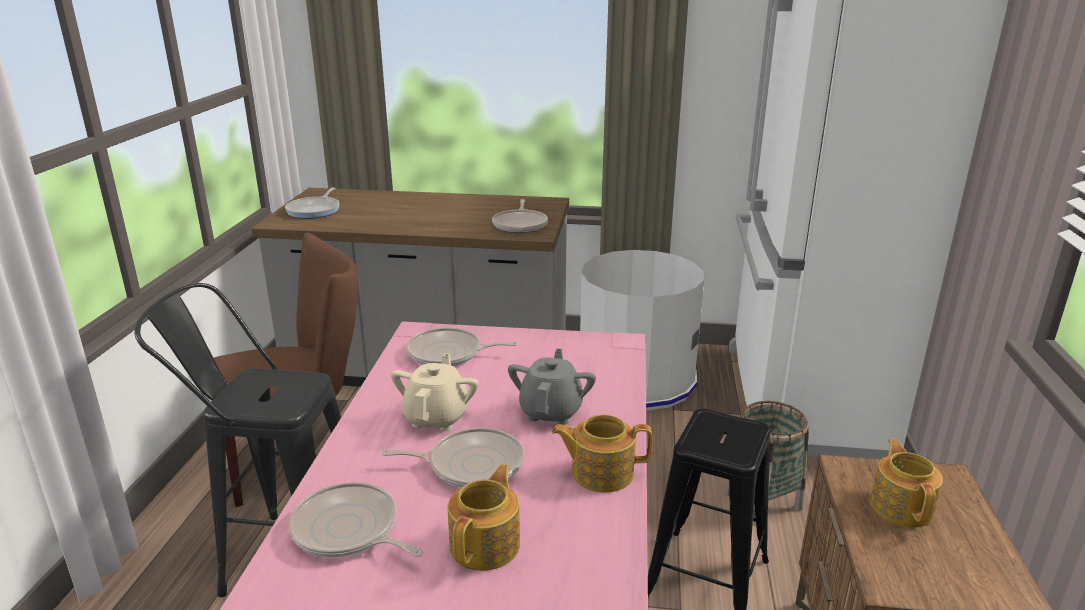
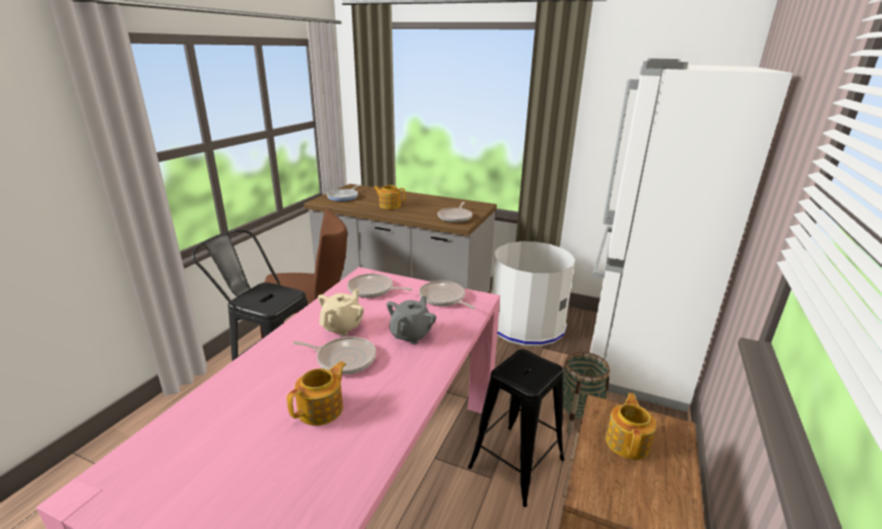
camera: 15 degrees right, 0 degrees up
frying pan [289,482,424,558] -> frying pan moved to [419,281,475,309]
teapot [552,414,652,493] -> teapot moved to [373,185,405,209]

